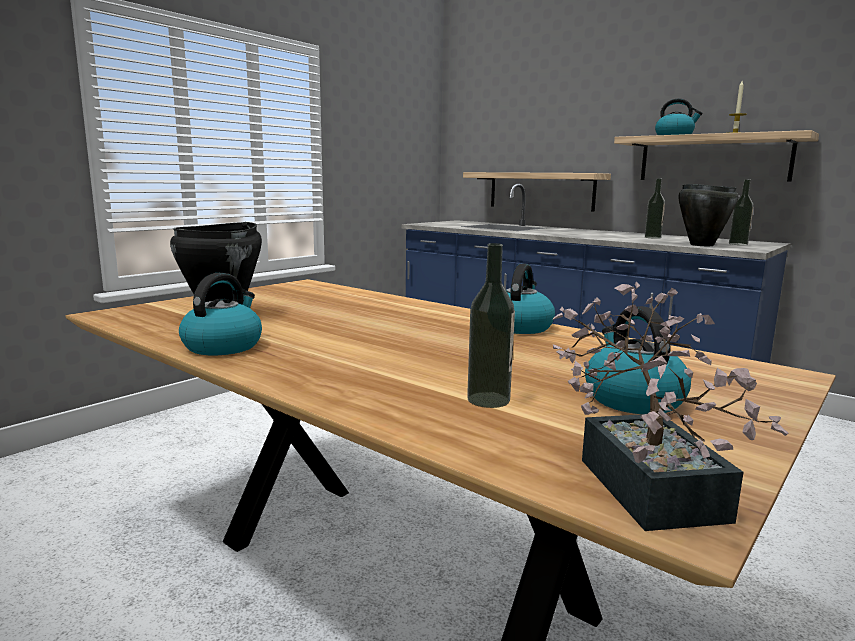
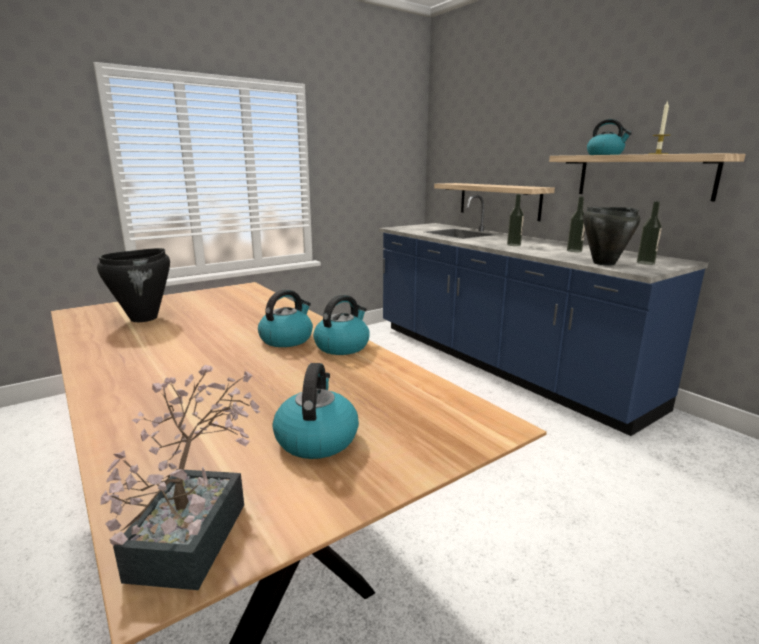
camera: 15 degrees right, 5 degrees up
kettle [179,273,262,355] -> kettle moved to [258,289,313,347]
bottle [467,243,515,408] -> bottle moved to [507,194,524,246]

